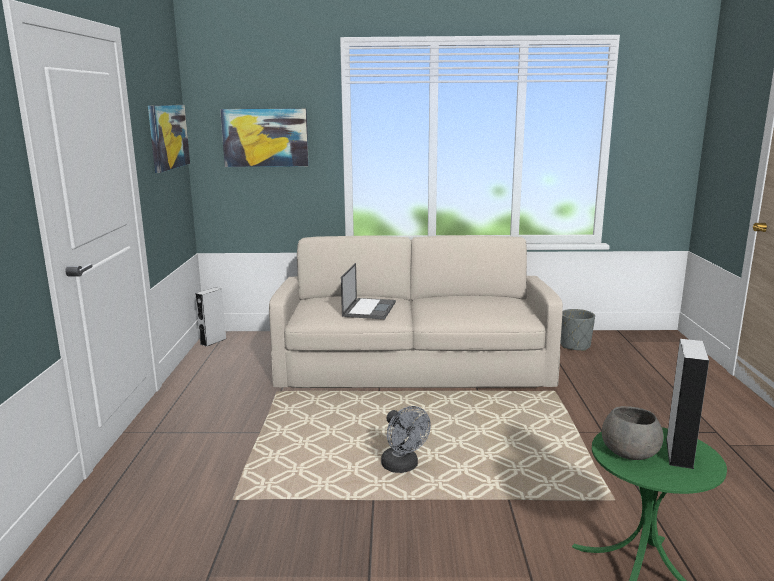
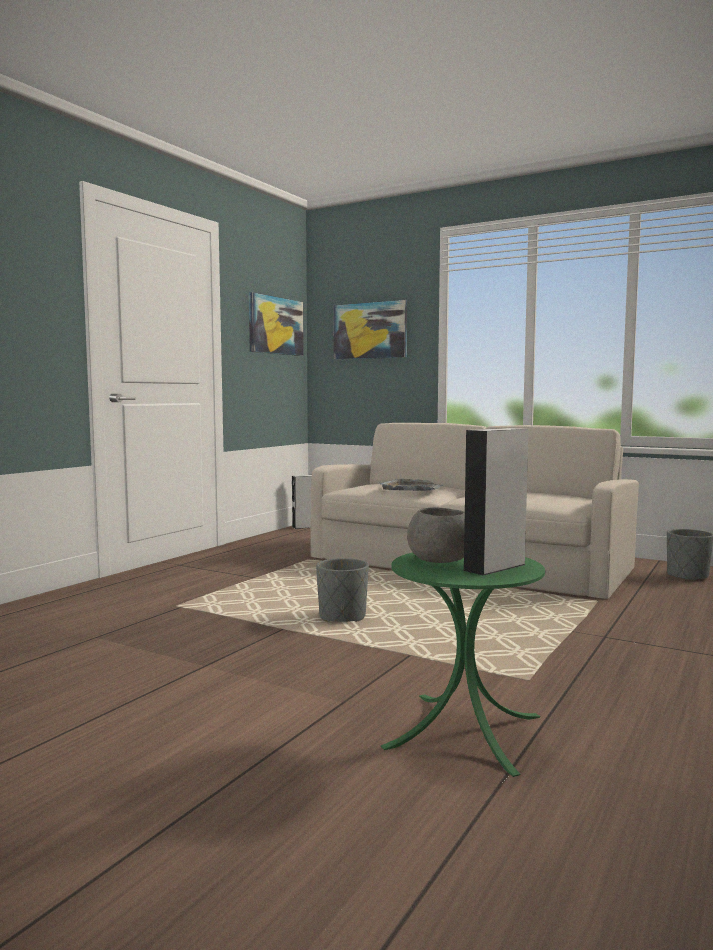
camera: 30 degrees right, 10 degrees down
laptop [341,263,396,319] -> grey tray [380,479,443,491]
grey fan [381,406,431,473] -> grey planter [316,558,369,622]

